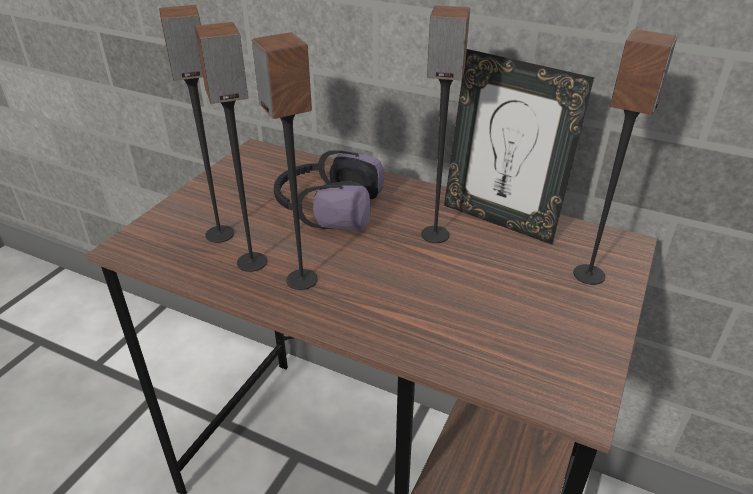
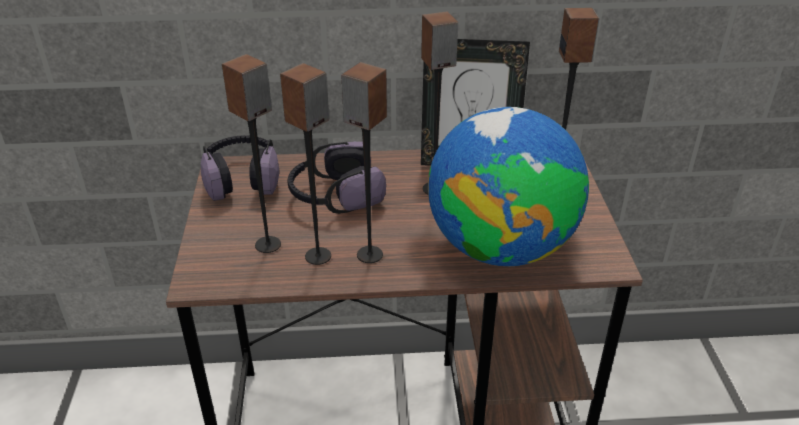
camera: 30 degrees left, 0 degrees up
none -> headphones [201,135,280,201]
none -> globe [428,107,589,266]

